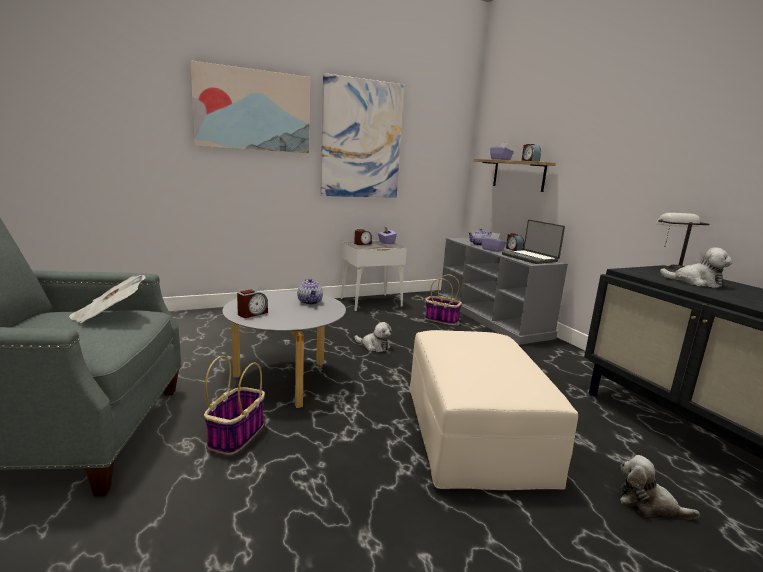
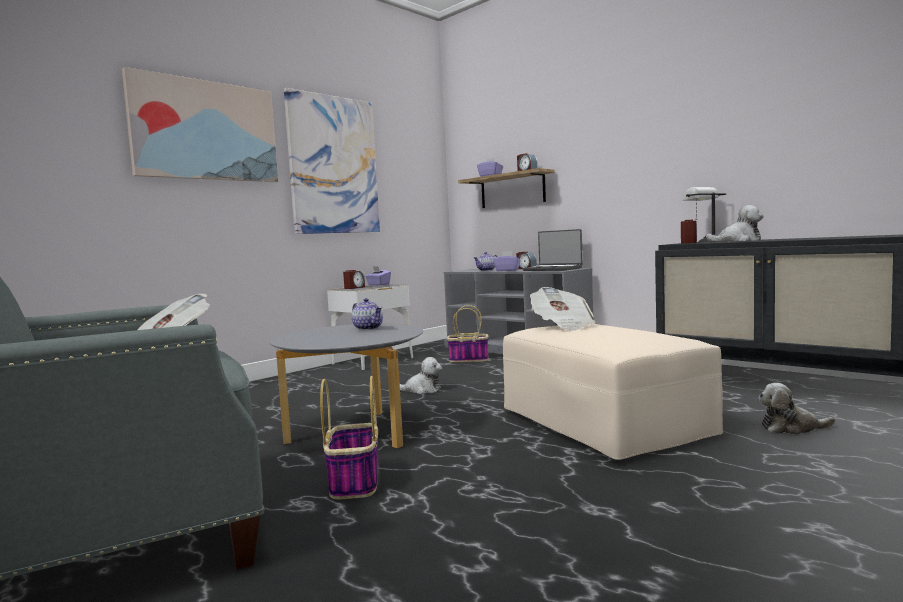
camera: 20 degrees left, 10 degrees down
alarm clock [237,289,268,318] -> alarm clock moved to [681,220,697,244]
none -> newspaper [530,287,596,331]

